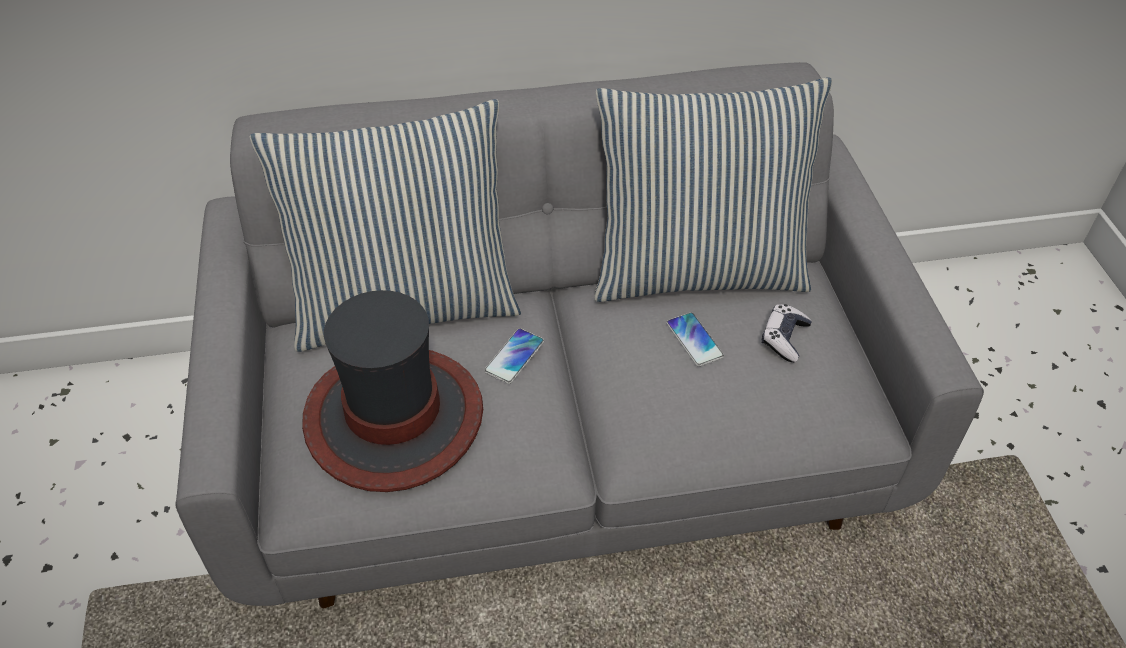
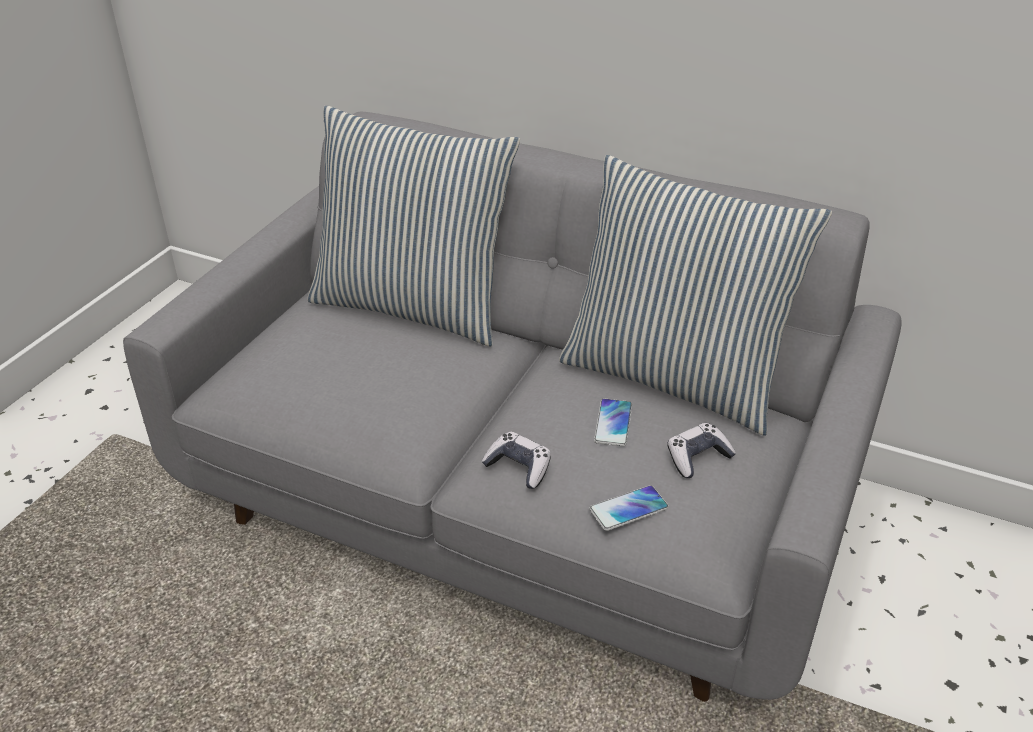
camera: 35 degrees right, 10 degrees down
hat [302,290,483,492] -> none
phone [484,328,544,384] -> phone moved to [589,485,669,531]
none -> game controller [481,432,551,489]

